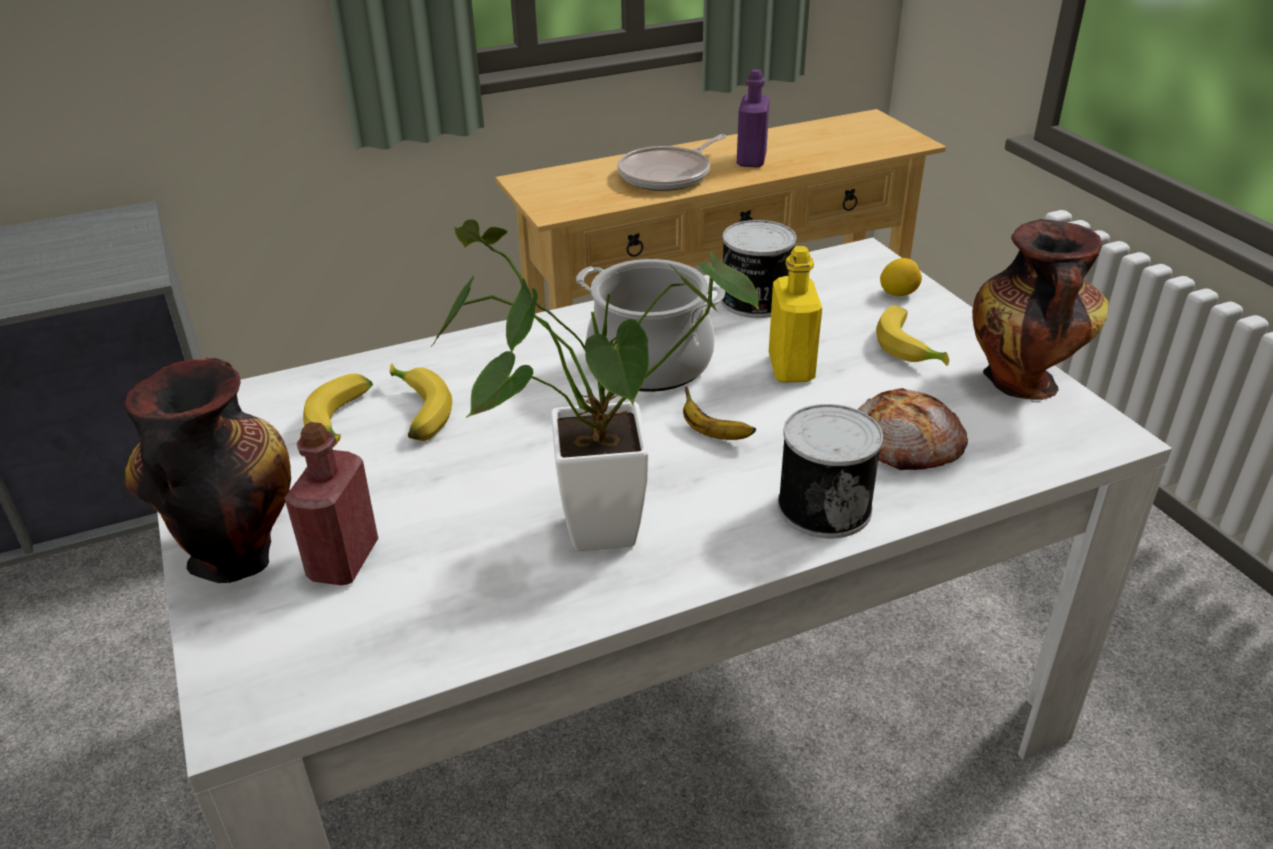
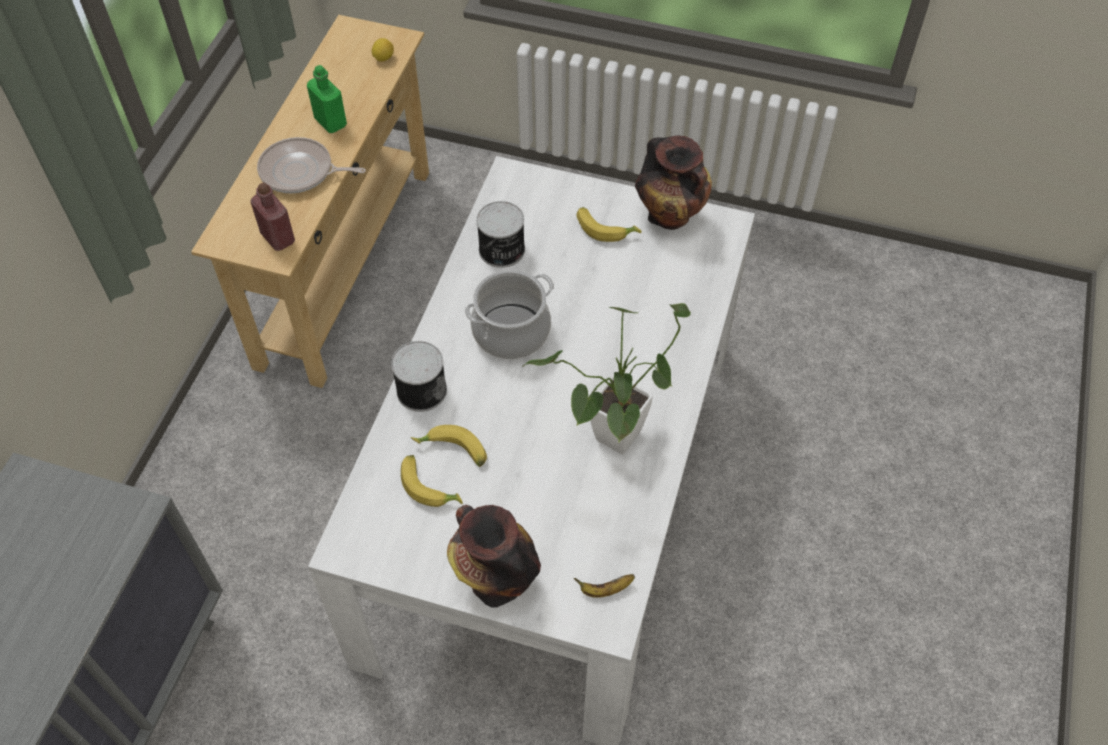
camera: 50 degrees left, 20 degrees up
red bottle [284,422,378,585] -> red bottle moved to [250,182,295,251]
frying pan [617,134,727,191] -> frying pan turned 105 degrees clockwise [257,137,366,193]
banana [683,386,756,440] -> banana moved to [574,574,635,598]
purple bottle [737,69,770,167] -> green bottle [307,65,347,133]
yellow bottle [769,246,822,383] -> none
can [778,404,883,539] -> can moved to [391,341,447,412]
bread [857,388,968,470] -> none
lemon [880,258,922,296] -> lemon moved to [371,38,394,61]

